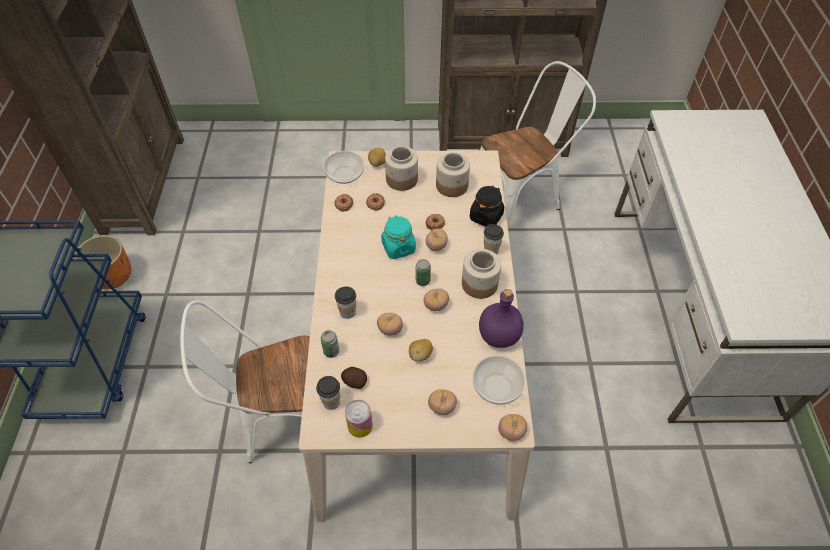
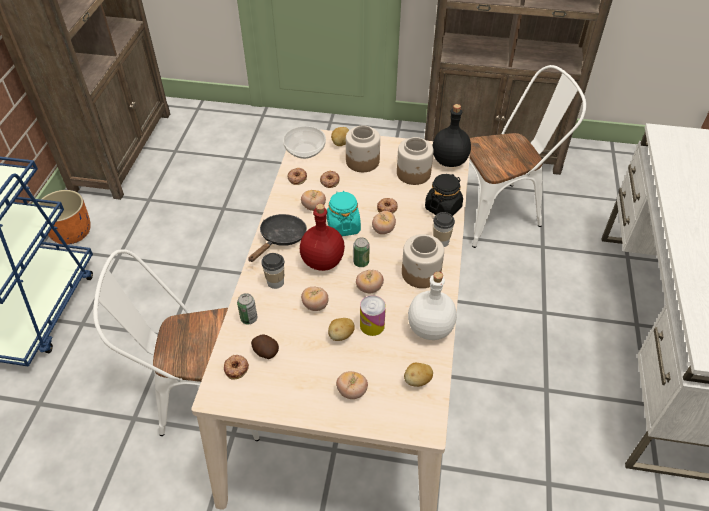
camera: 10 degrees right, 5 degrees down
cup [316,376,340,410] -> donut [224,355,249,380]
can [345,400,373,438] -> can moved to [360,295,386,336]
bowl [472,355,526,405] -> potato [404,363,433,387]
purple bottle [479,289,523,348] -> white bottle [408,272,457,340]
tomato [498,414,527,441] -> tomato moved to [301,190,326,211]
none -> black frying pan [248,214,307,262]
none -> red bottle [300,204,345,271]
none -> black bottle [432,104,471,167]

